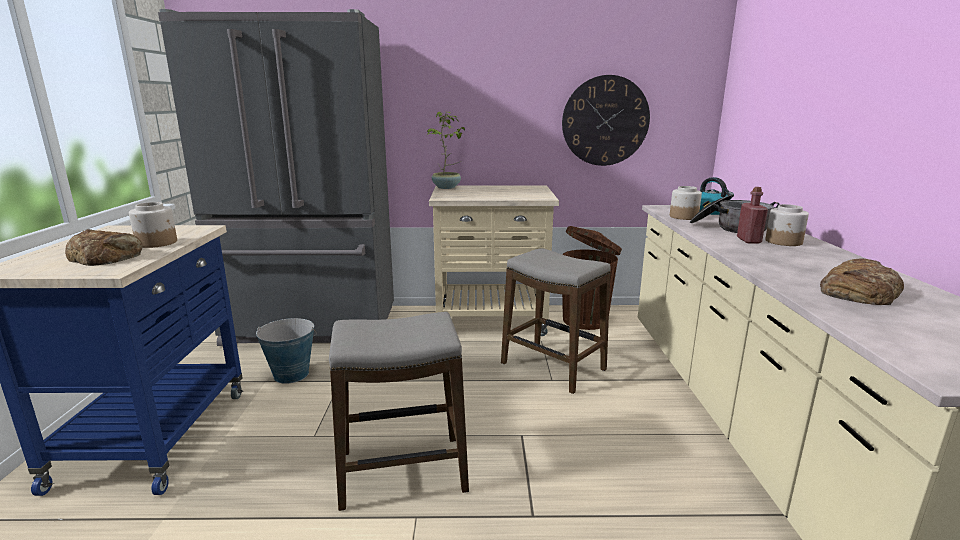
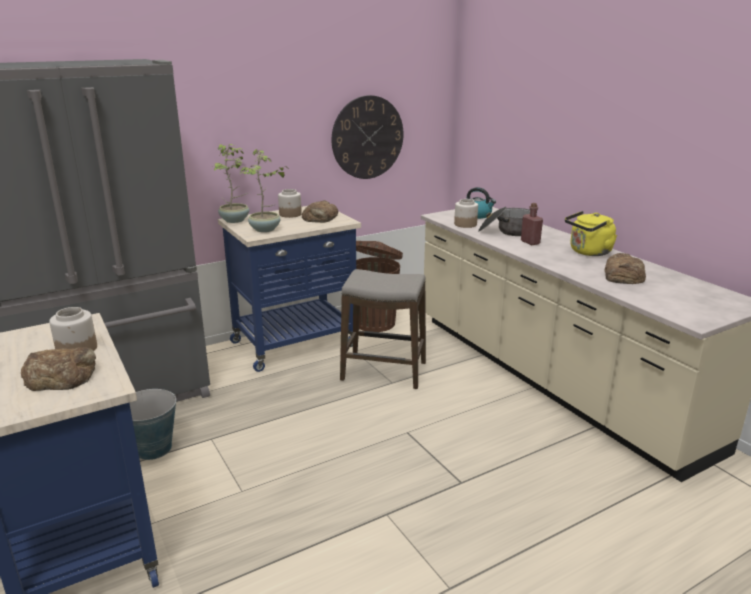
camera: 30 degrees left, 5 degrees up
stool [329,312,469,511] -> none
beige cart [429,186,559,336] -> blue cart [218,206,361,372]
jar [765,204,809,246] -> jar moved to [278,189,302,218]
none -> potted plant [240,149,288,232]
none -> bread [302,200,338,223]
none -> yellow kettle [565,211,617,256]

